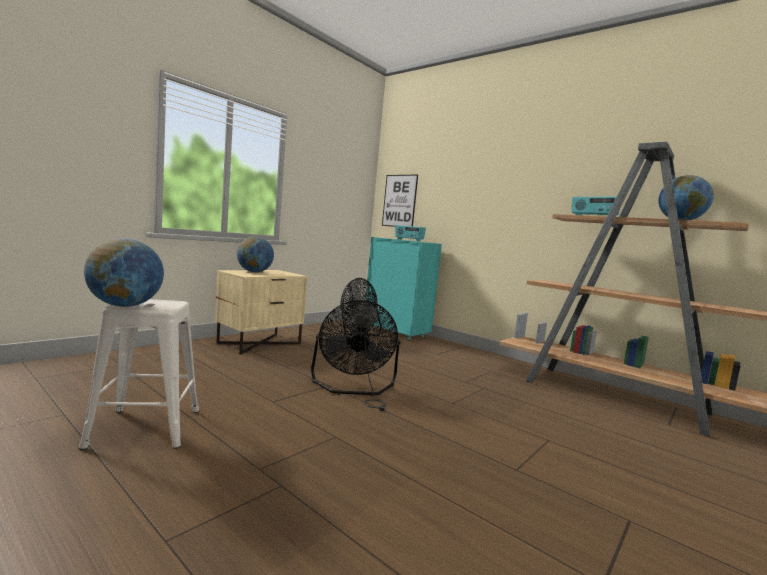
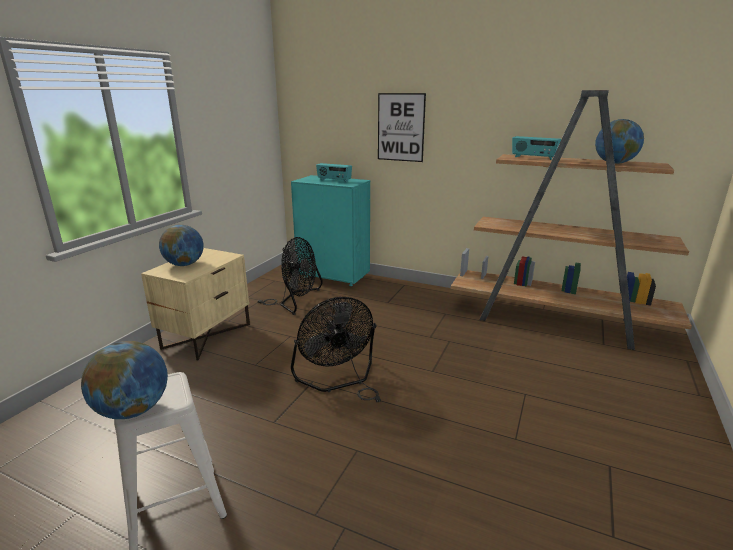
camera: 15 degrees left, 15 degrees up
picture [382,174,418,227] -> picture moved to [378,93,426,162]

